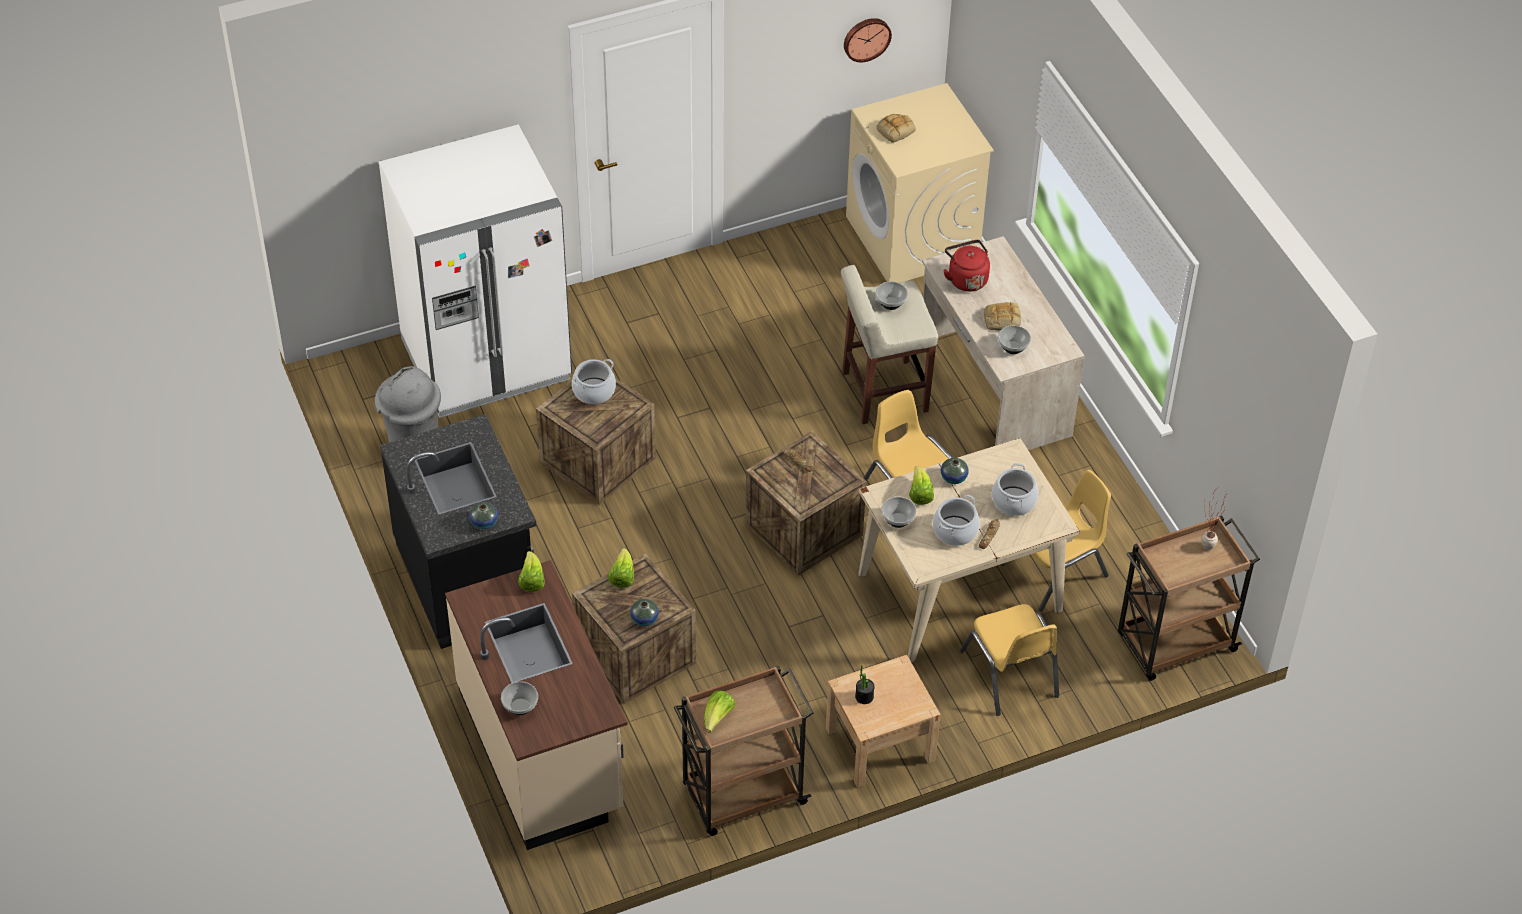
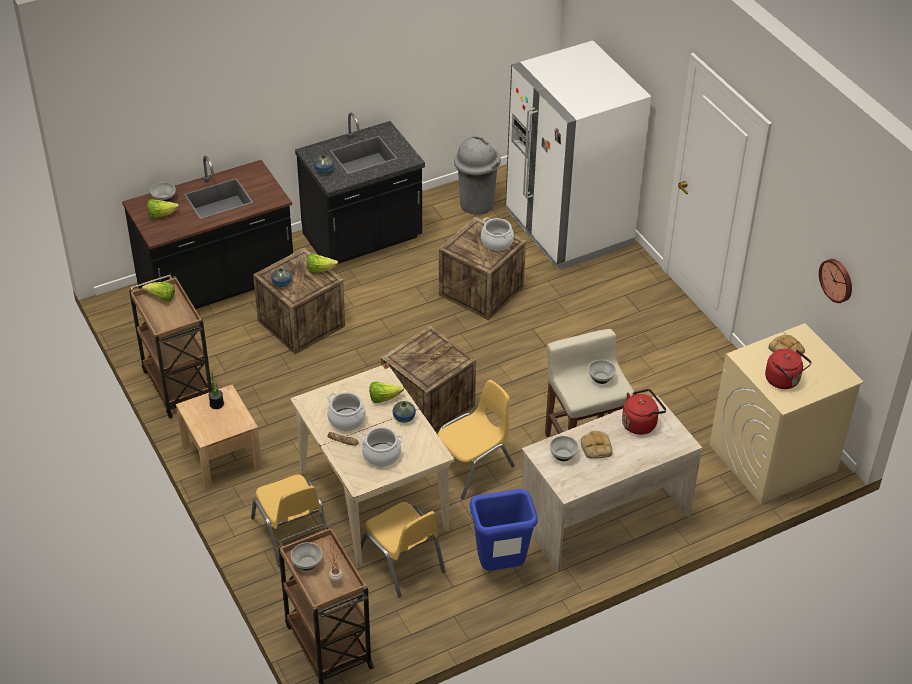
camera: 85 degrees right, 5 degrees down
beige counter [445,560,628,850] -> black counter [122,156,293,309]
lettuce [518,551,545,592] -> lettuce moved to [147,199,179,219]
bowl [882,497,916,528] -> bowl moved to [291,542,322,571]
yellow chair [960,604,1059,716] -> yellow chair turned 90 degrees counterclockwise [251,475,327,567]
none -> blue trash can [470,489,538,571]
none -> red kettle [765,349,812,389]

